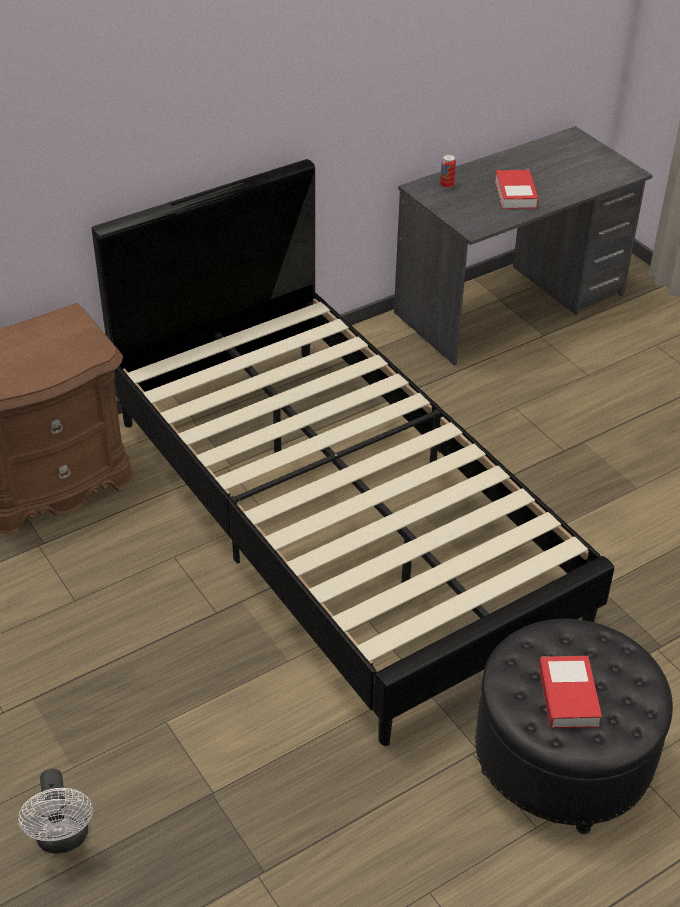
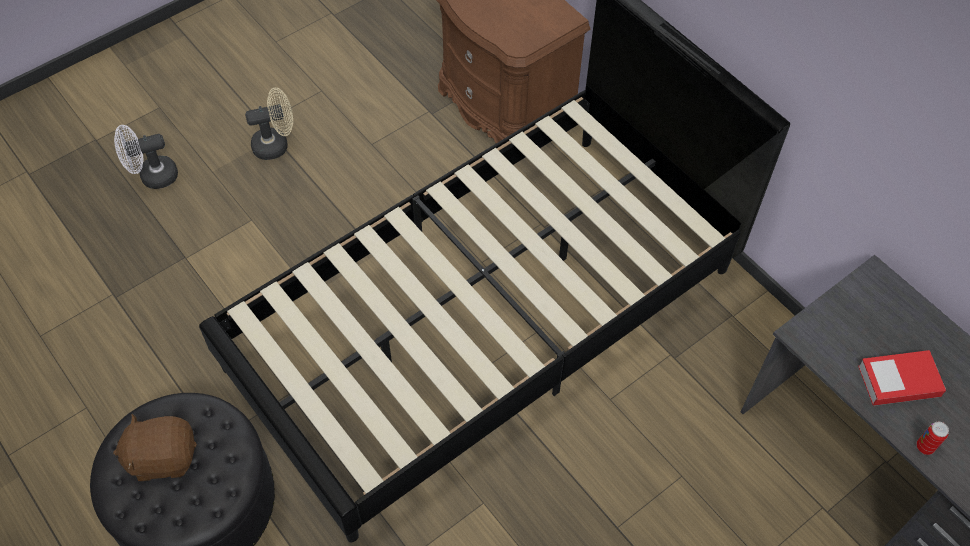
camera: 85 degrees right, 15 degrees up
can [440,154,456,189] -> can moved to [916,422,949,455]
book [539,656,602,728] -> brown plush toy [113,414,197,481]
none -> beige fan [245,87,293,160]

